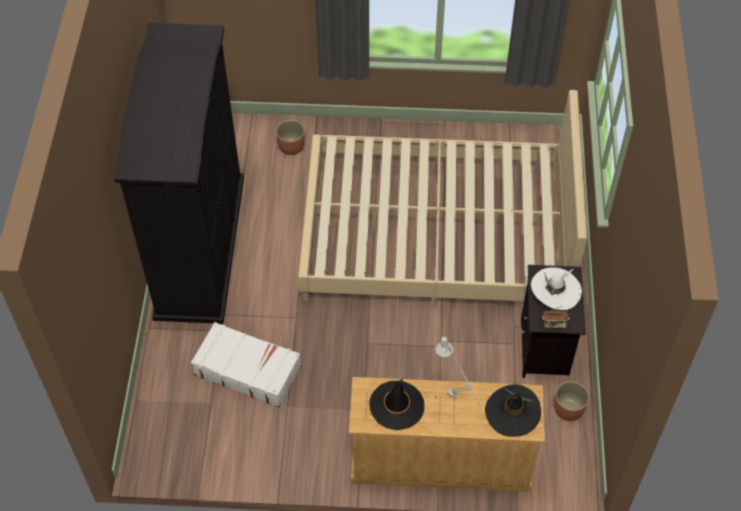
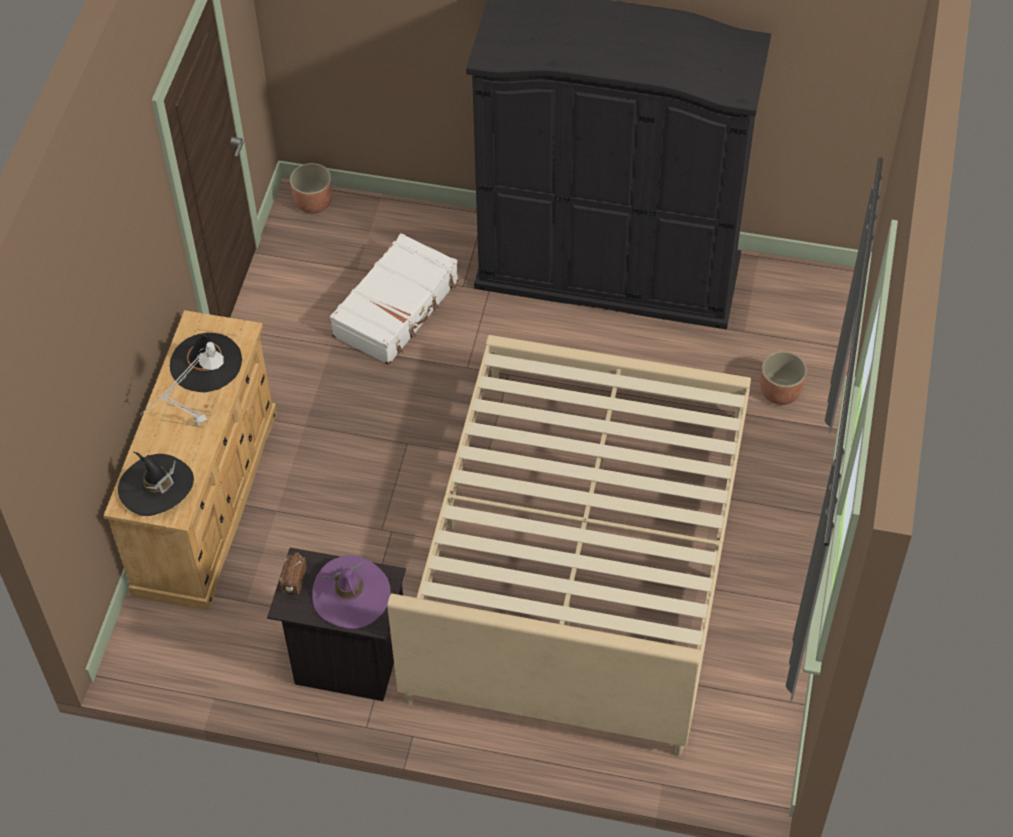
camera: 100 degrees right, 0 degrees up
white hat [531,267,582,310] -> purple hat [312,555,390,628]
planter [554,381,589,421] -> planter moved to [290,163,332,214]

